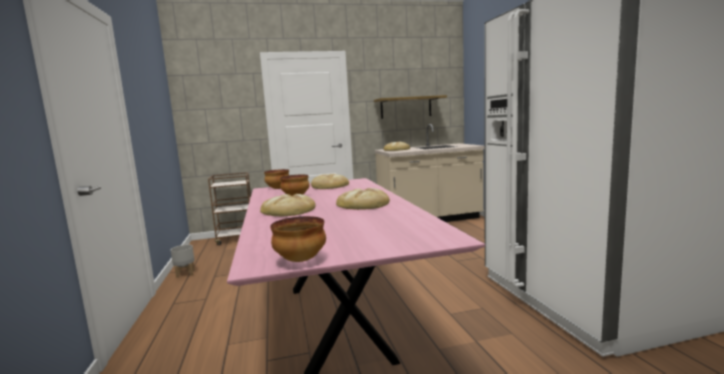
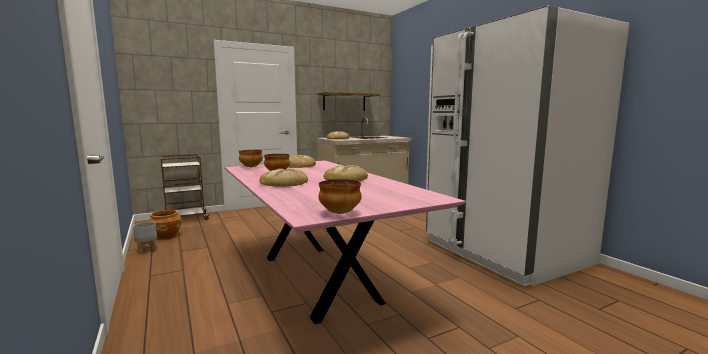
camera: 15 degrees left, 0 degrees up
none -> brown planter [148,210,182,240]

